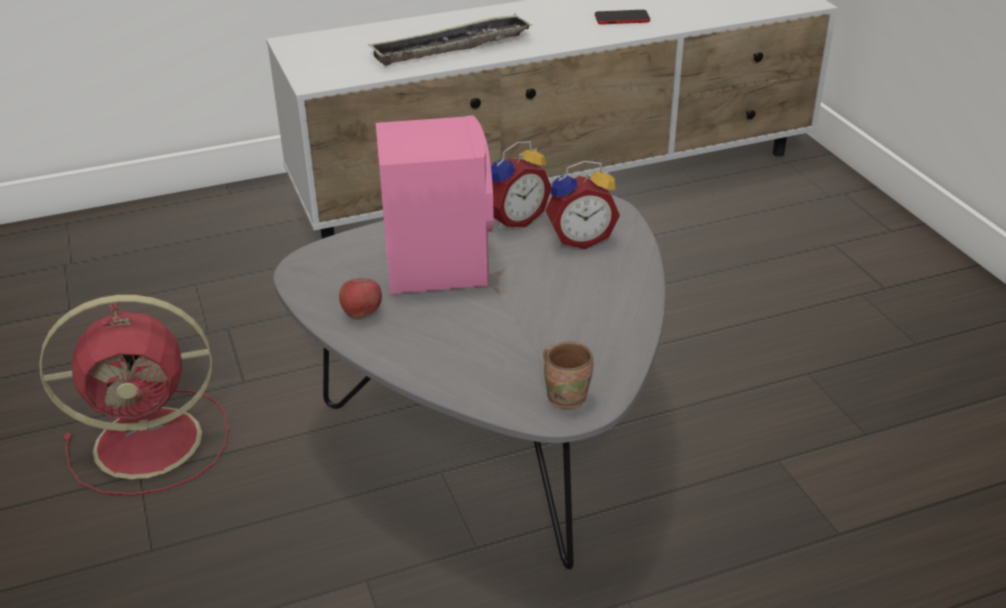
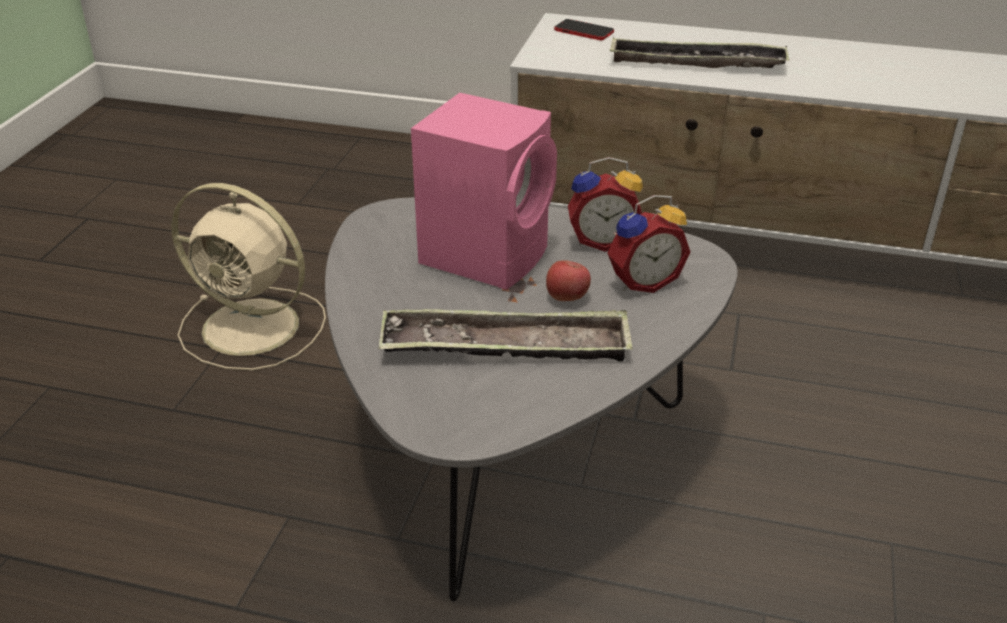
camera: 35 degrees right, 0 degrees up
red fan [39,295,229,496] -> beige fan [171,183,326,371]
apple [339,278,382,318] -> apple moved to [546,260,591,301]
brown mug [543,341,593,409] -> none
alarm clock [545,161,620,249] -> alarm clock turned 45 degrees counterclockwise [607,195,691,293]
phone [595,10,650,24] -> phone moved to [554,19,614,40]
none -> tray [379,309,633,361]

